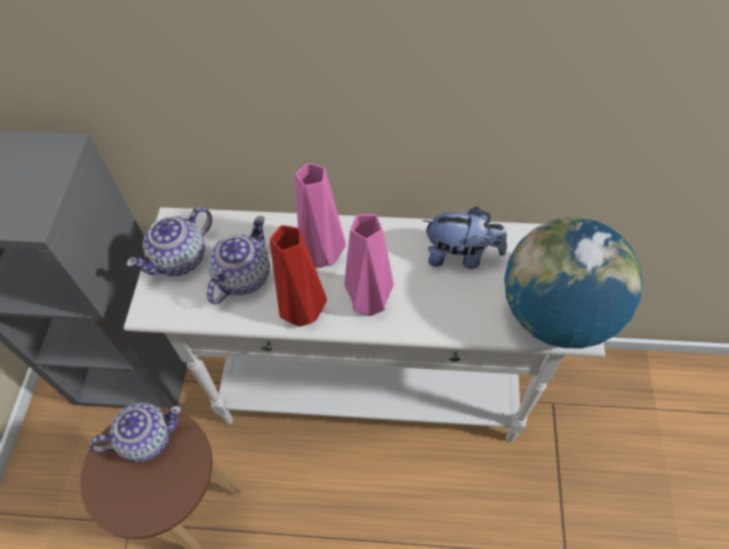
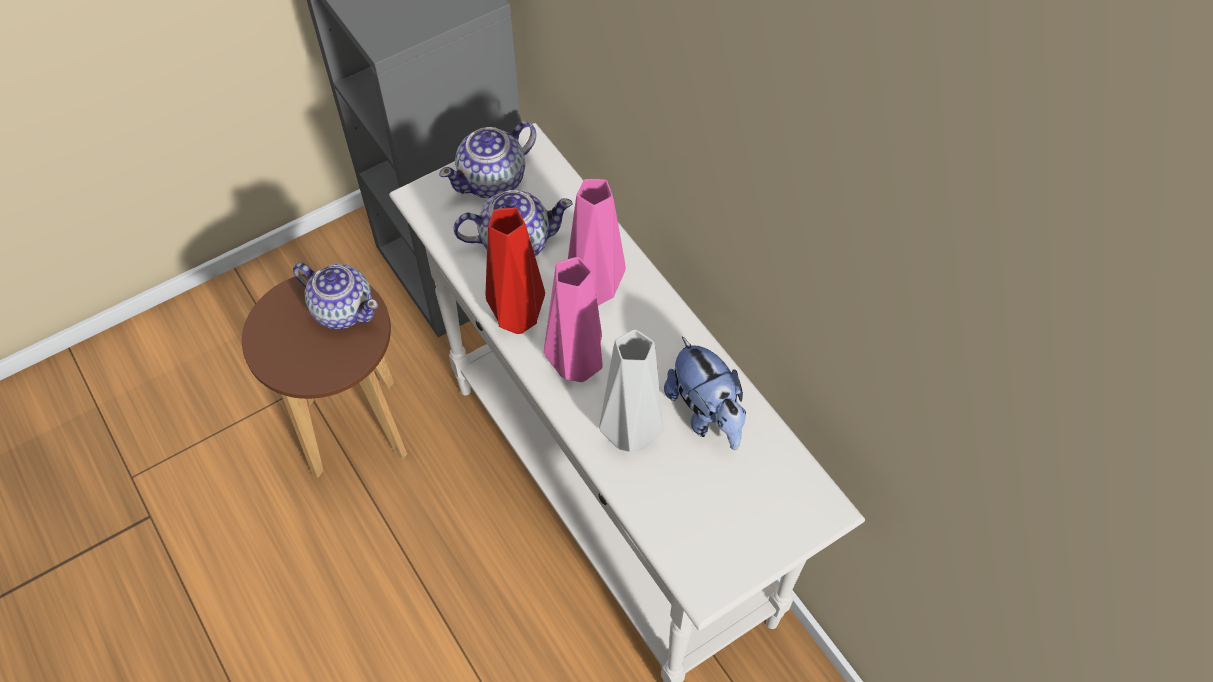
camera: 50 degrees right, 0 degrees up
teapot [127,207,212,276] -> teapot turned 45 degrees counterclockwise [439,121,537,198]
globe [504,217,642,349] -> none
none -> grey vase [599,329,663,452]

